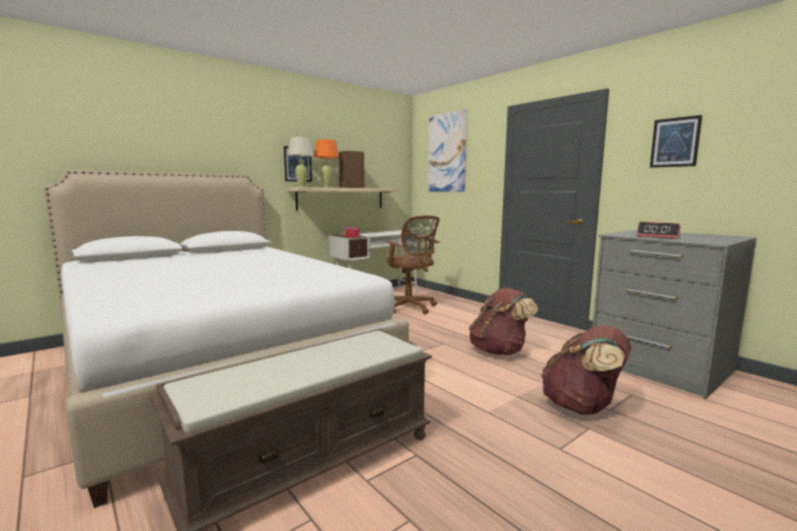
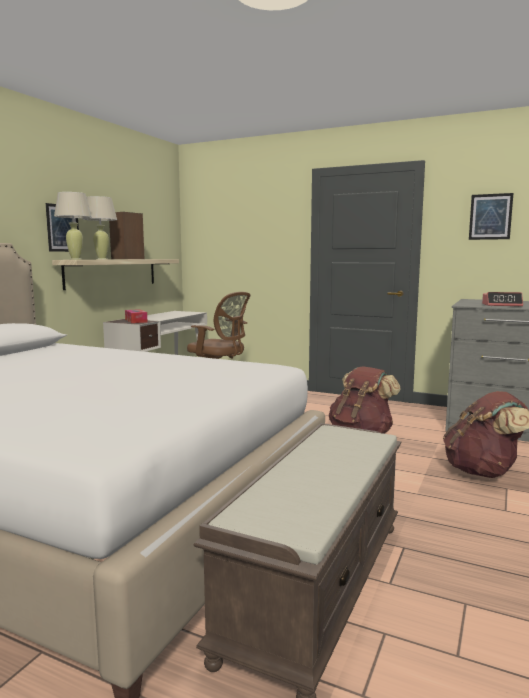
camera: 25 degrees left, 0 degrees up
orange table lamp [314,140,339,188] -> beige table lamp [83,196,117,259]
picture [428,109,467,192] -> none

